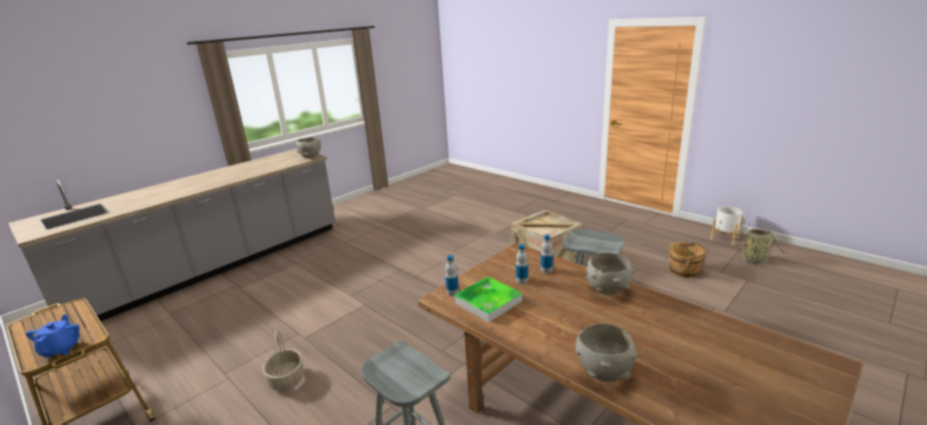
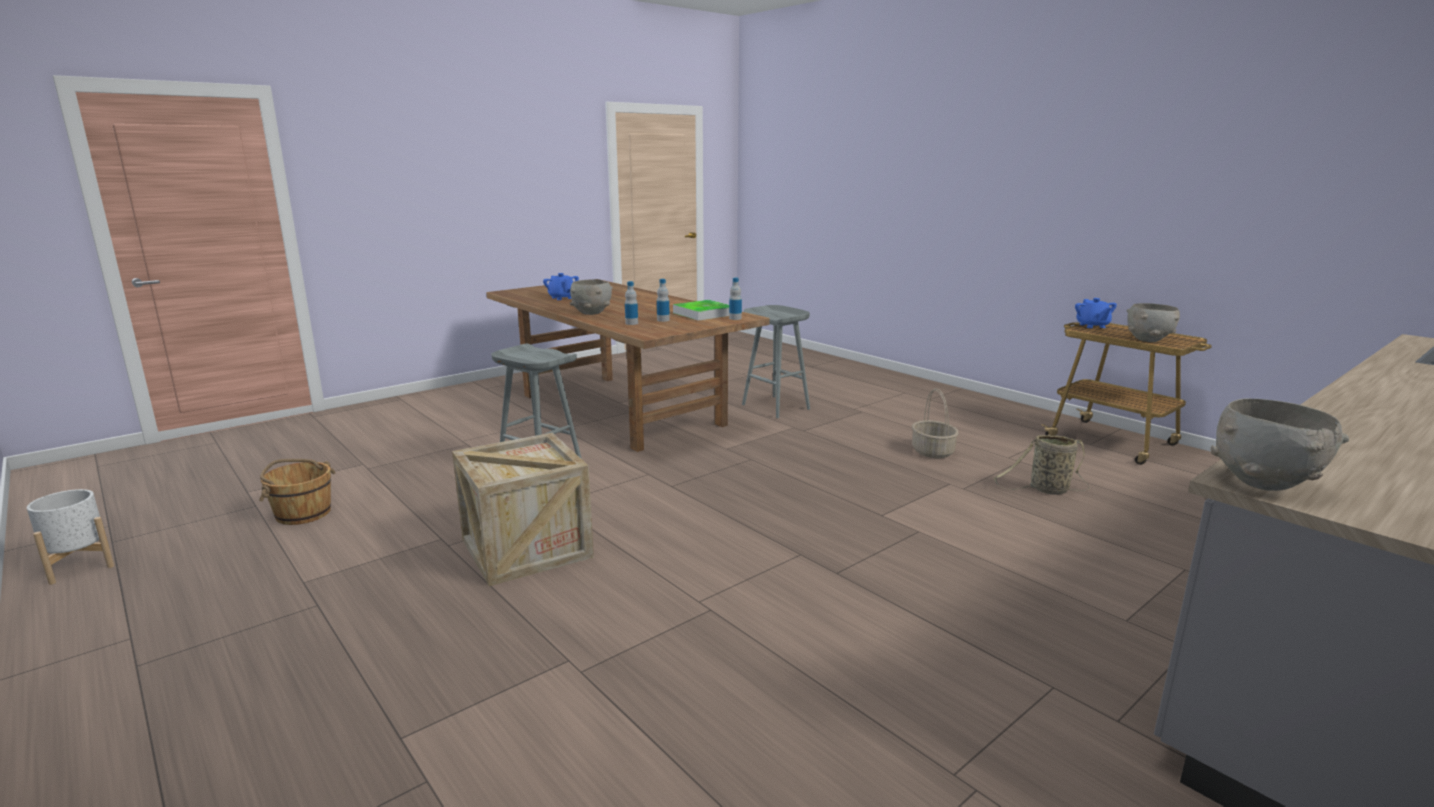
camera: 175 degrees left, 5 degrees down
grey bowl [575,324,638,383] -> grey bowl moved to [1127,303,1180,342]
basket [733,229,787,264] -> basket moved to [994,435,1090,495]
none -> blue teapot [543,273,579,300]

